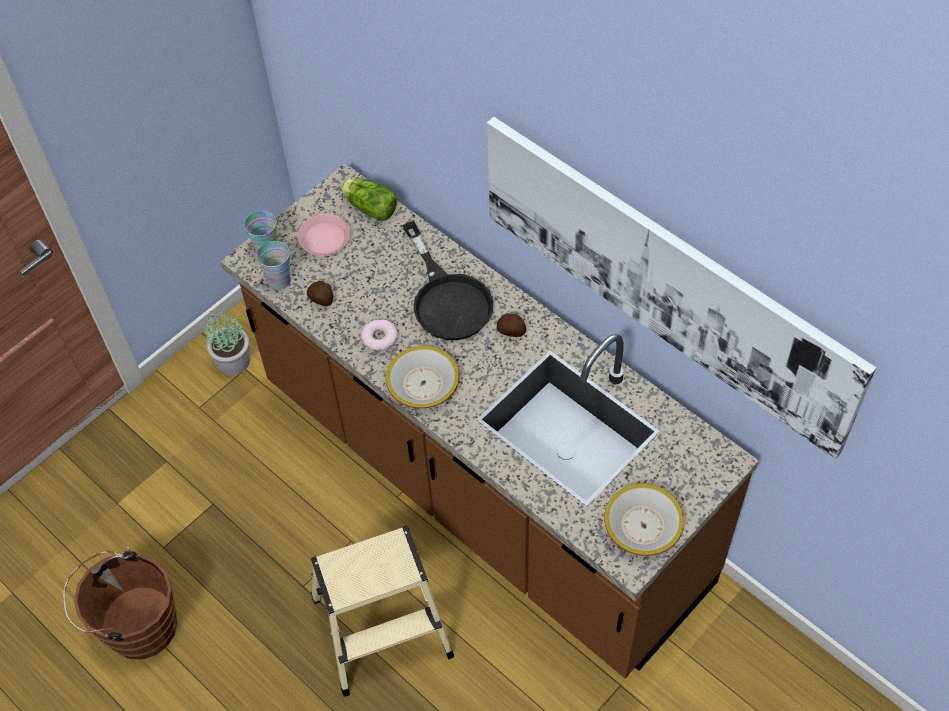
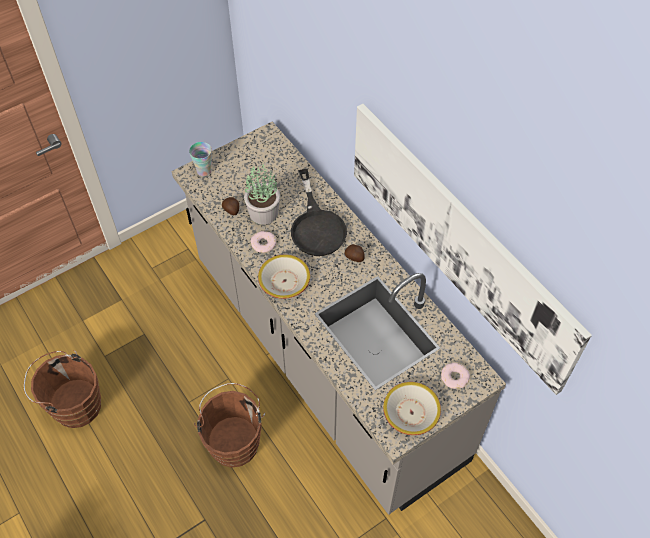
camera: 10 degrees right, 0 degrees up
potted plant [205,307,250,375] -> potted plant moved to [244,162,280,225]
brown counter [220,163,759,679] -> grey counter [172,122,506,515]
cup [257,241,291,290] -> none
pink plate [297,214,351,256] -> none
beige step ladder [311,525,454,697] -> brown bucket [194,383,265,467]
lettuce [341,178,397,221] -> none
none -> donut [441,363,470,389]

